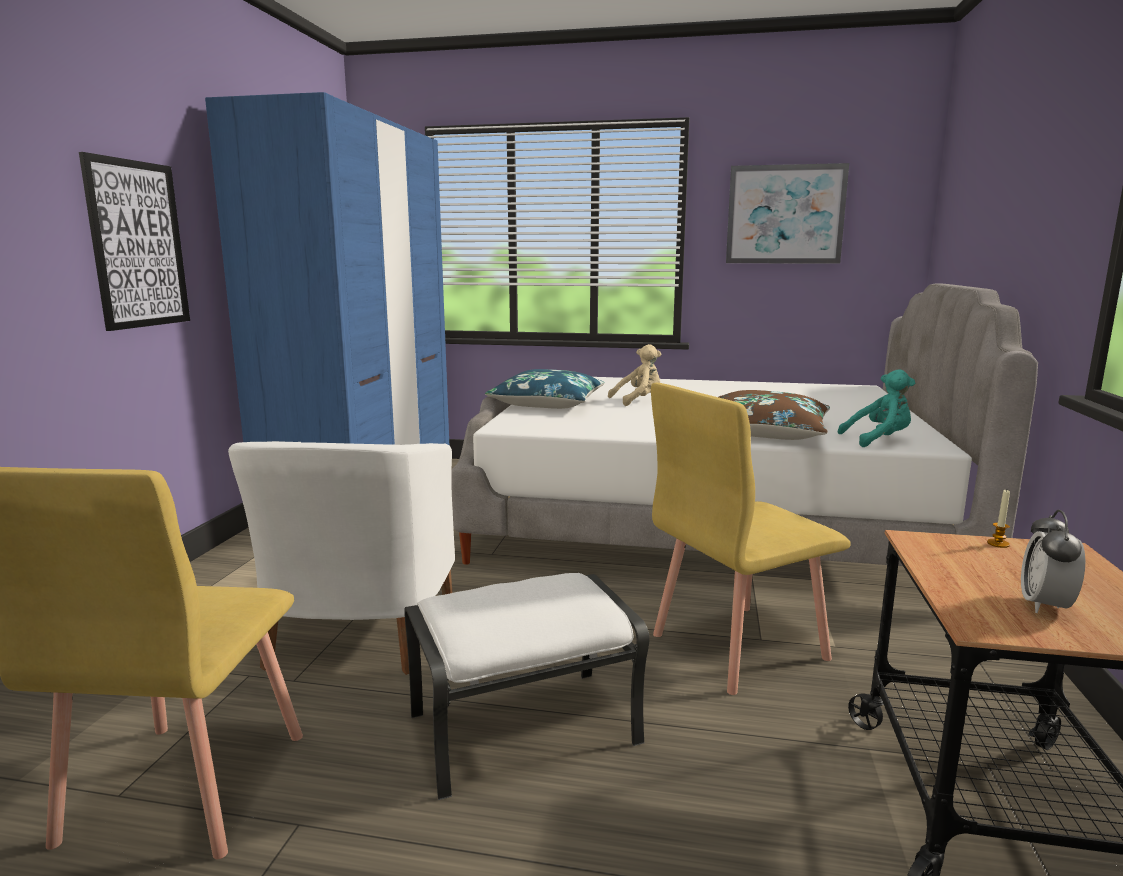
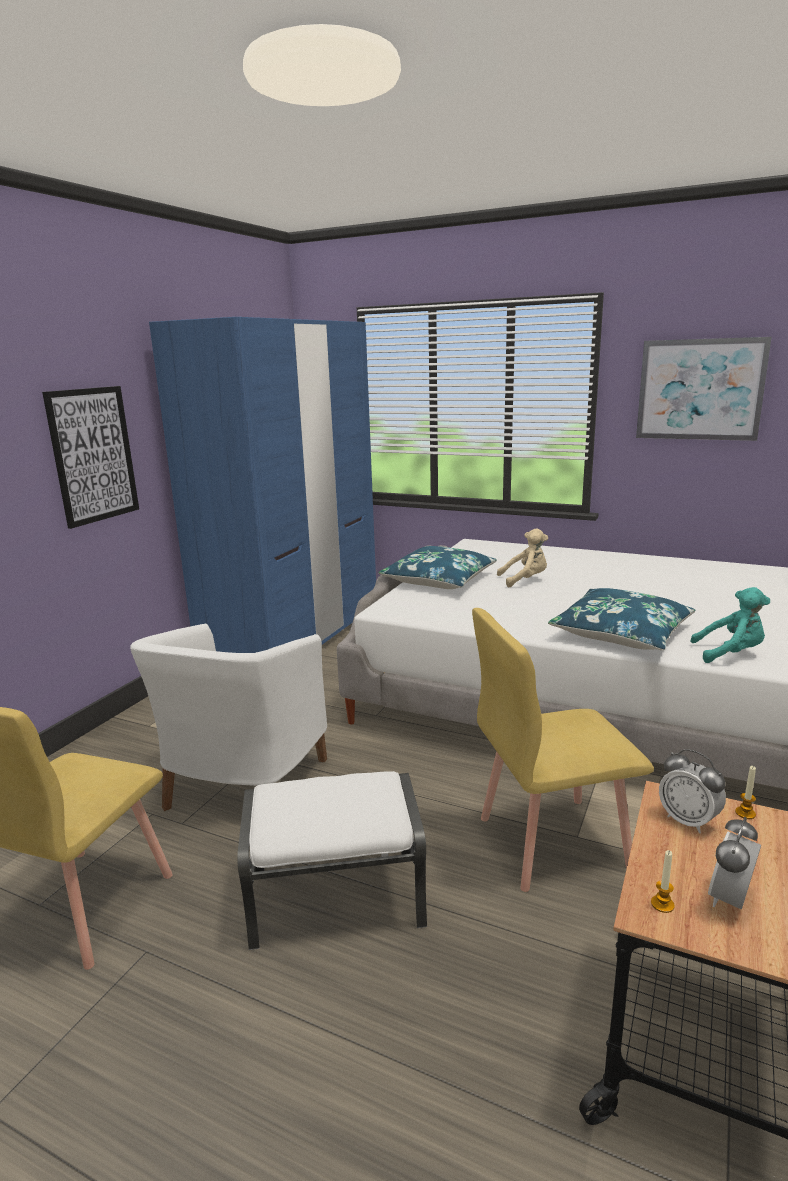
camera: 15 degrees right, 5 degrees up
brown pillow [719,390,830,440] -> blue pillow [548,588,695,650]
none -> candle [651,850,675,913]
none -> alarm clock [659,749,726,833]

